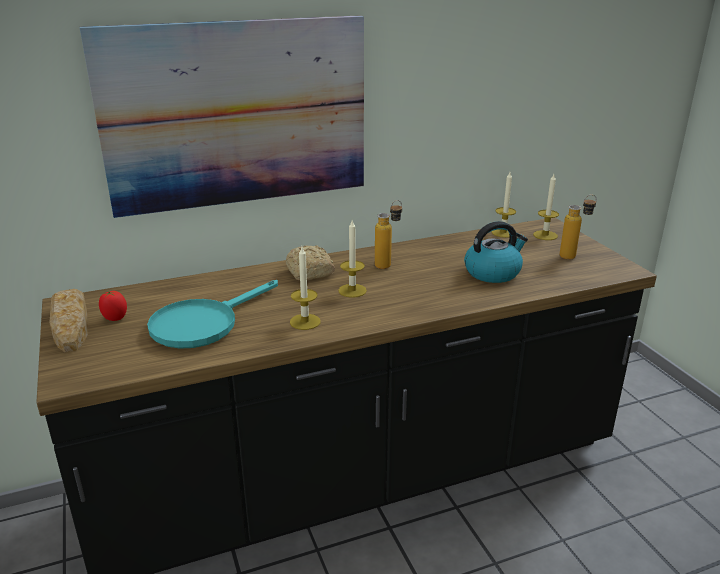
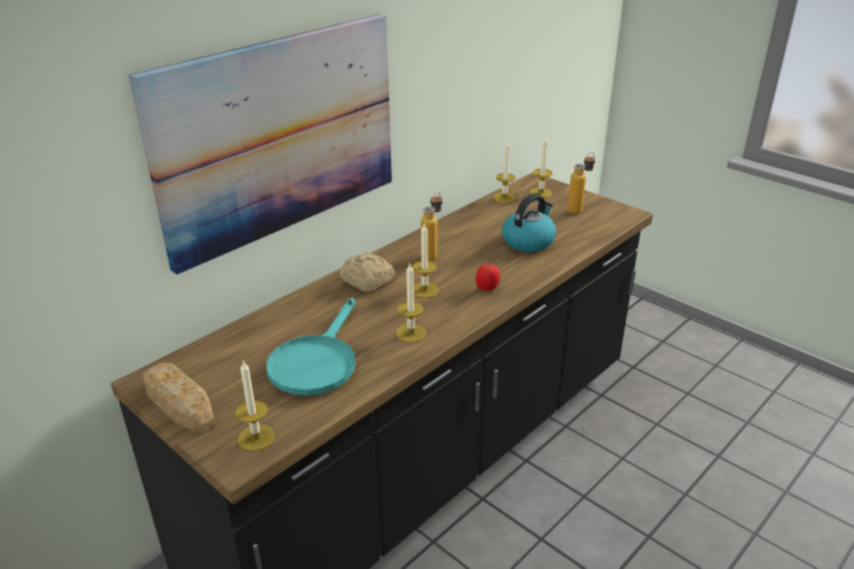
camera: 25 degrees left, 5 degrees up
tomato [99,291,127,321] -> tomato moved to [476,263,500,291]
none -> candle [236,360,275,451]

